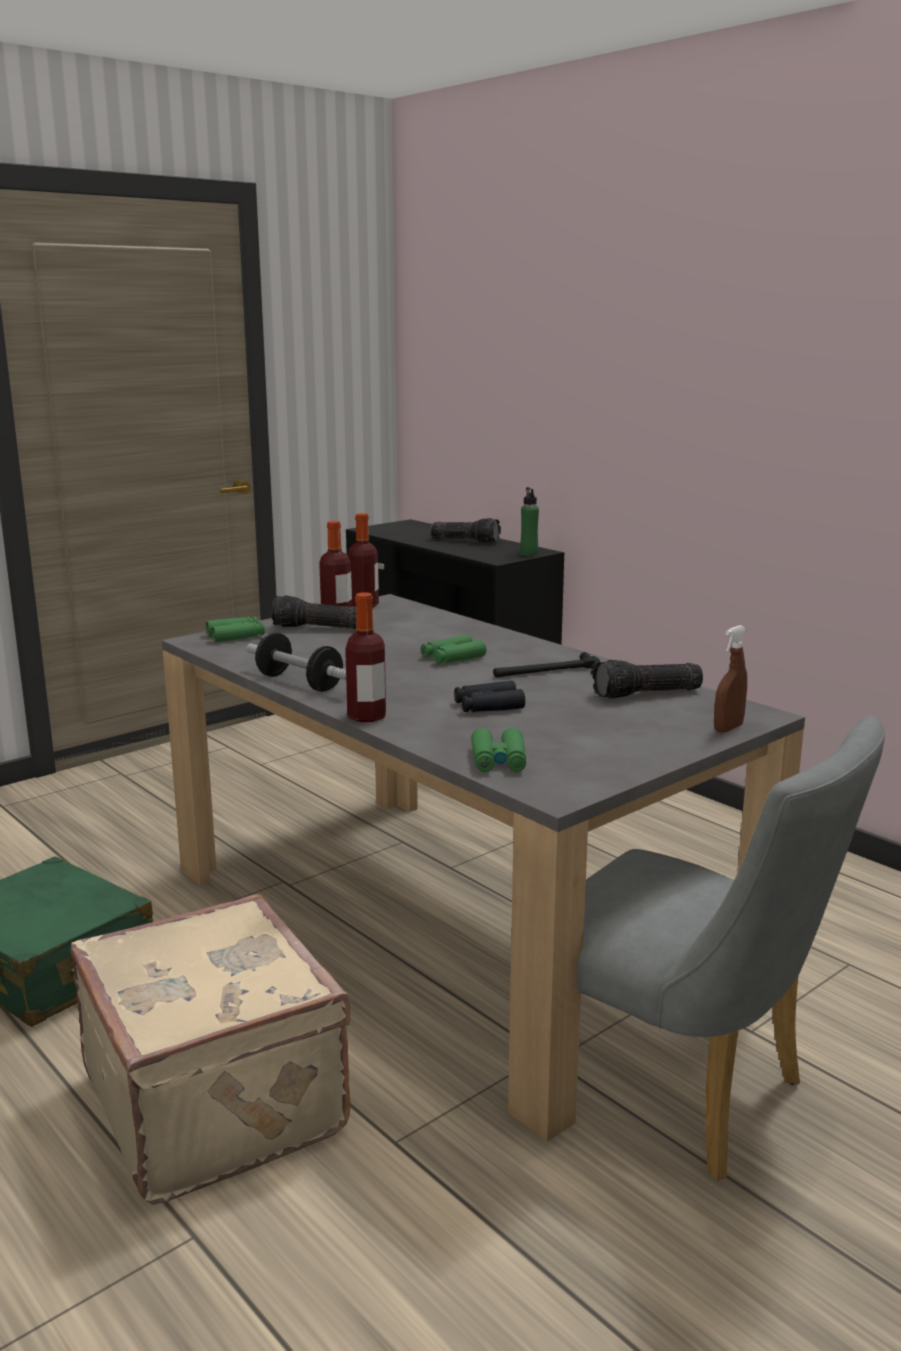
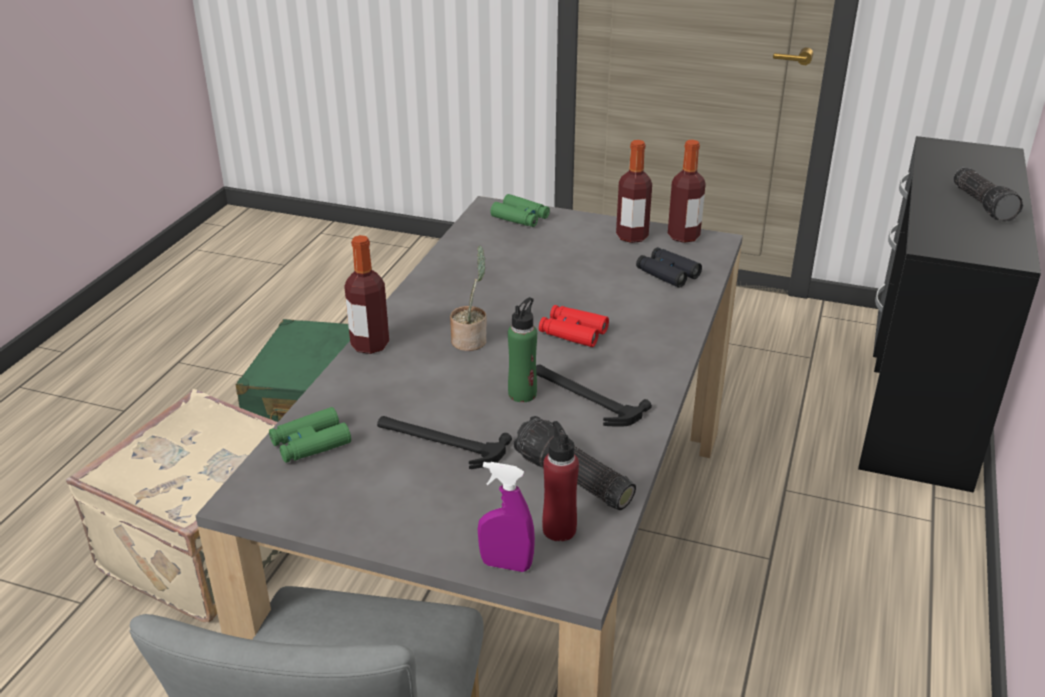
camera: 60 degrees right, 15 degrees up
dumbbell [247,633,346,692] -> none
flashlight [271,595,356,630] -> none
green binoculars [421,634,486,664] -> red binoculars [539,305,609,347]
black binoculars [454,681,525,712] -> black binoculars moved to [636,247,702,288]
green bottle [520,487,539,556] -> green bottle moved to [508,297,537,402]
brown spray bottle [714,625,747,733] -> purple spray bottle [478,462,535,572]
none -> hammer [377,416,512,469]
none -> potted plant [450,245,486,351]
none -> red bottle [542,421,579,542]

